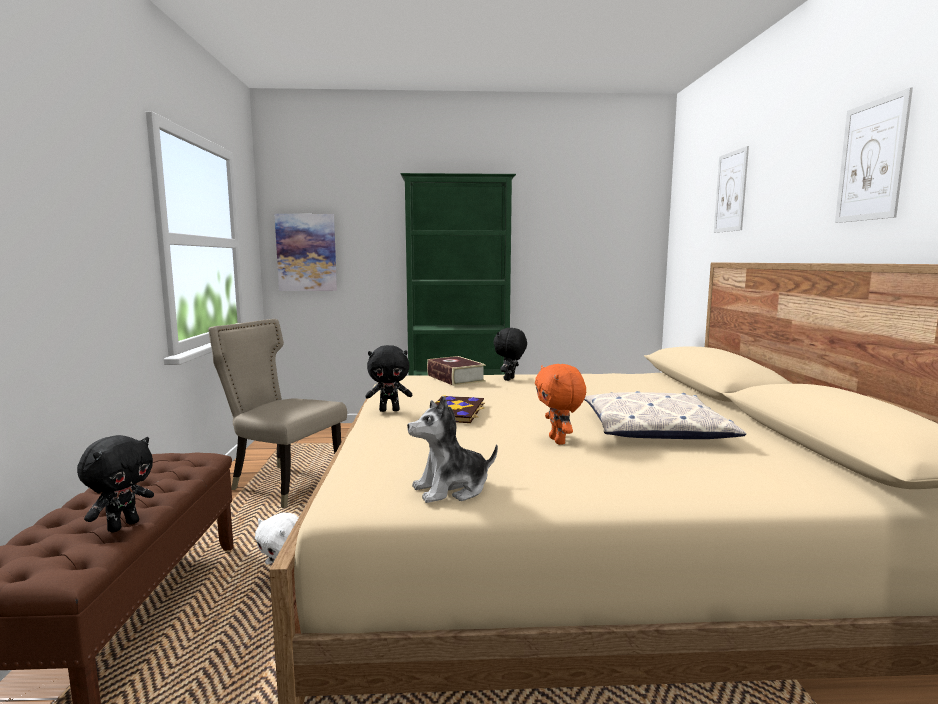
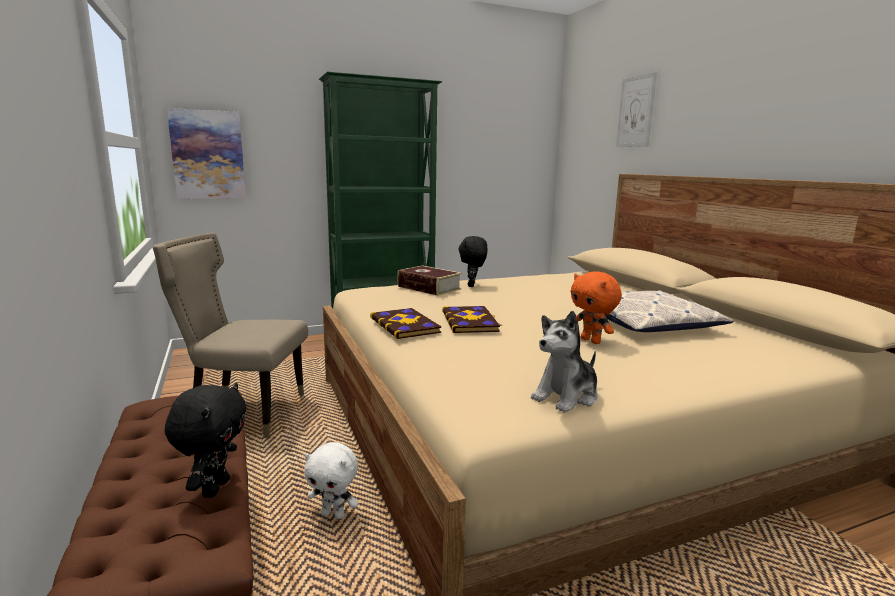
camera: 20 degrees left, 5 degrees up
black plush toy [366,345,412,412] -> book [370,308,441,339]
picture [835,87,913,223] -> none

